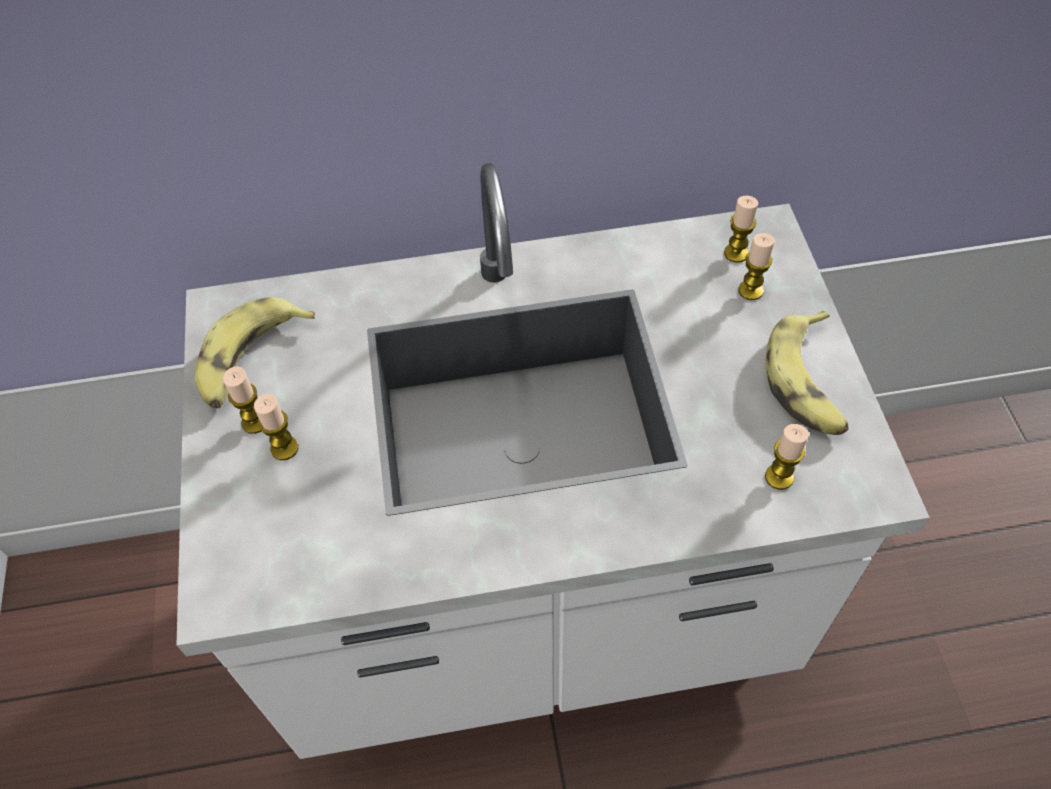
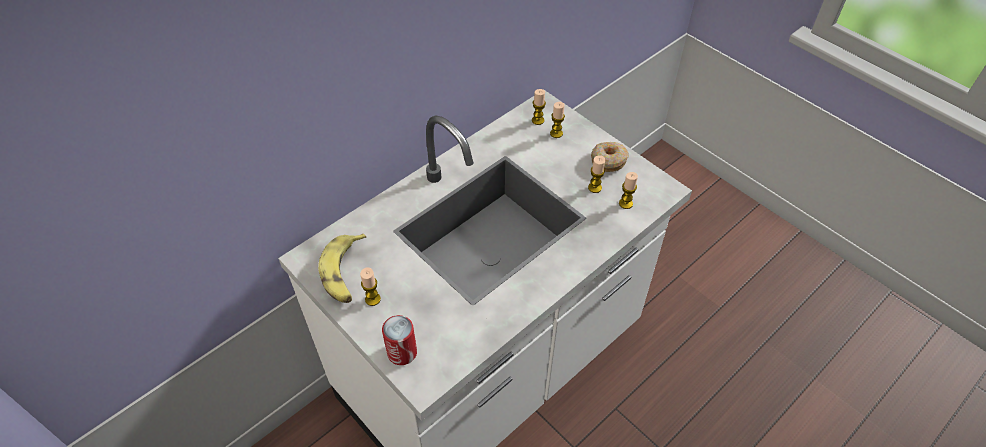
camera: 35 degrees left, 5 degrees down
candle [254,394,298,460] -> candle moved to [588,155,605,193]
banana [765,311,849,435] -> donut [591,142,629,172]
none -> can [382,315,417,365]

